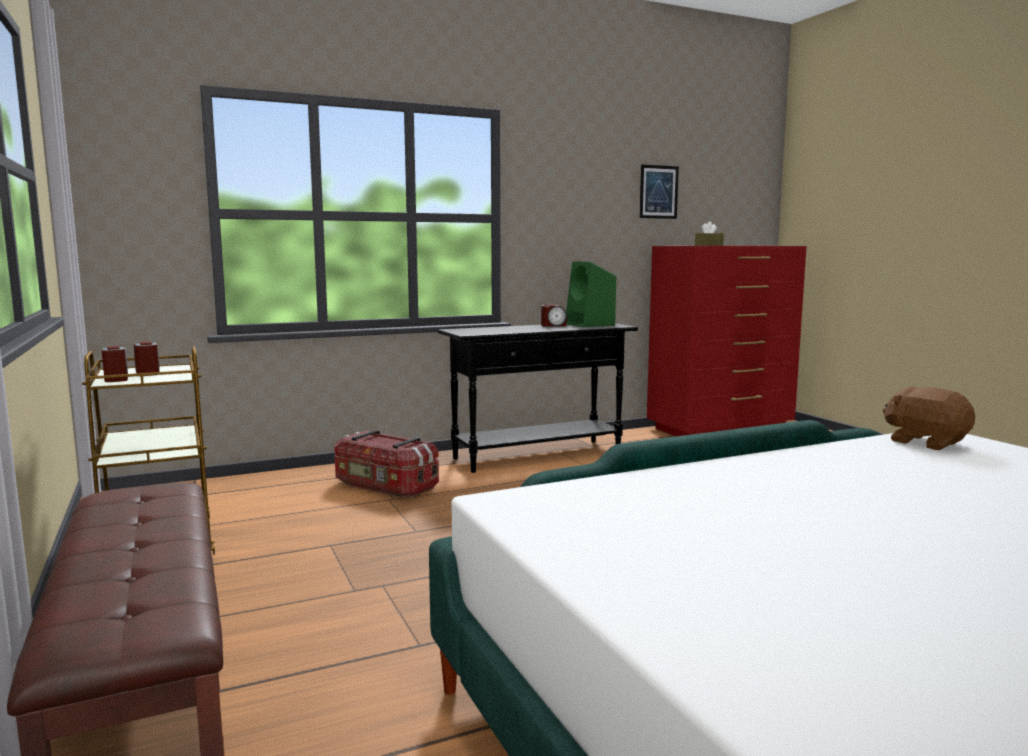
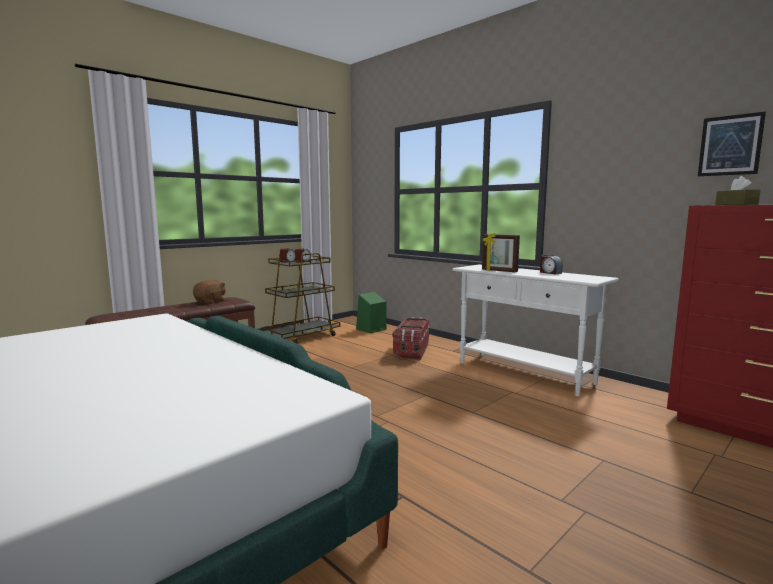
camera: 70 degrees right, 0 degrees up
black console table [438,323,638,473] -> white console table [452,264,619,396]
green speaker [566,261,616,327] -> green speaker moved to [356,292,387,333]
brown plush toy [883,387,975,450] -> brown plush toy moved to [193,280,226,304]
none -> picture frame [482,233,520,272]

